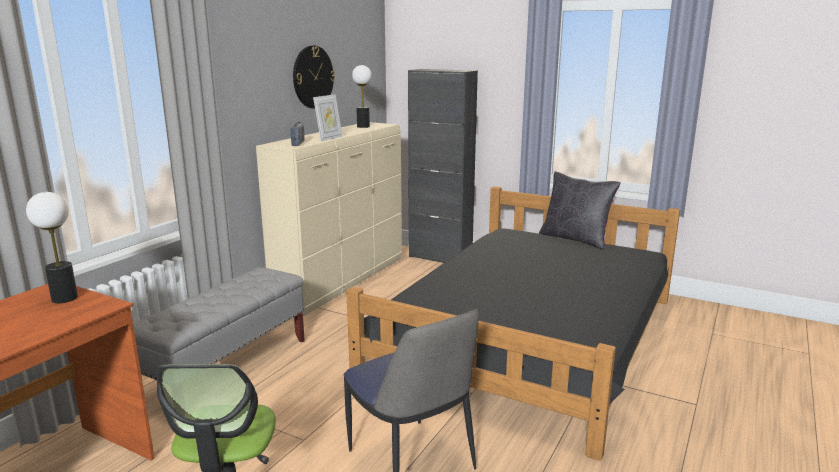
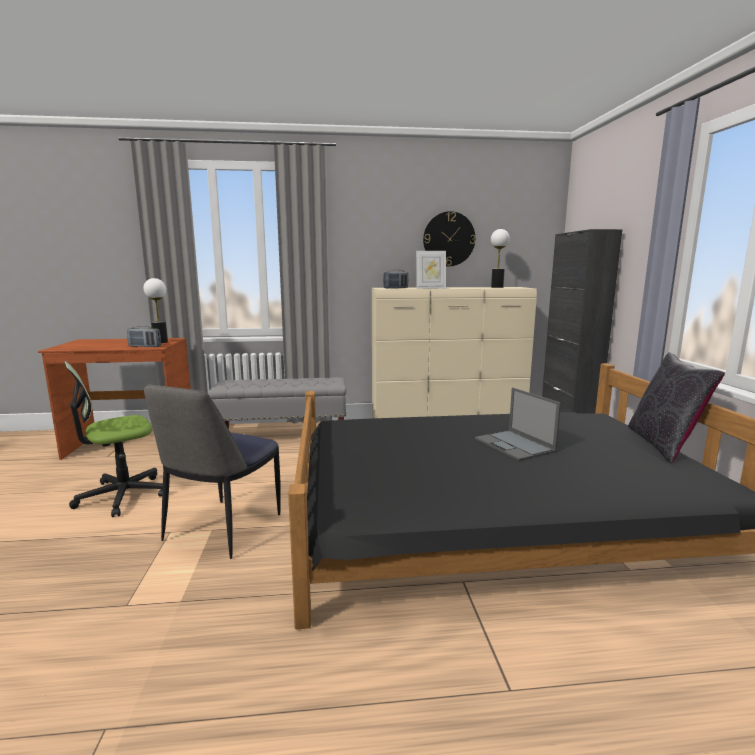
camera: 55 degrees right, 5 degrees down
none -> radio [127,326,161,347]
none -> laptop [475,388,561,461]

